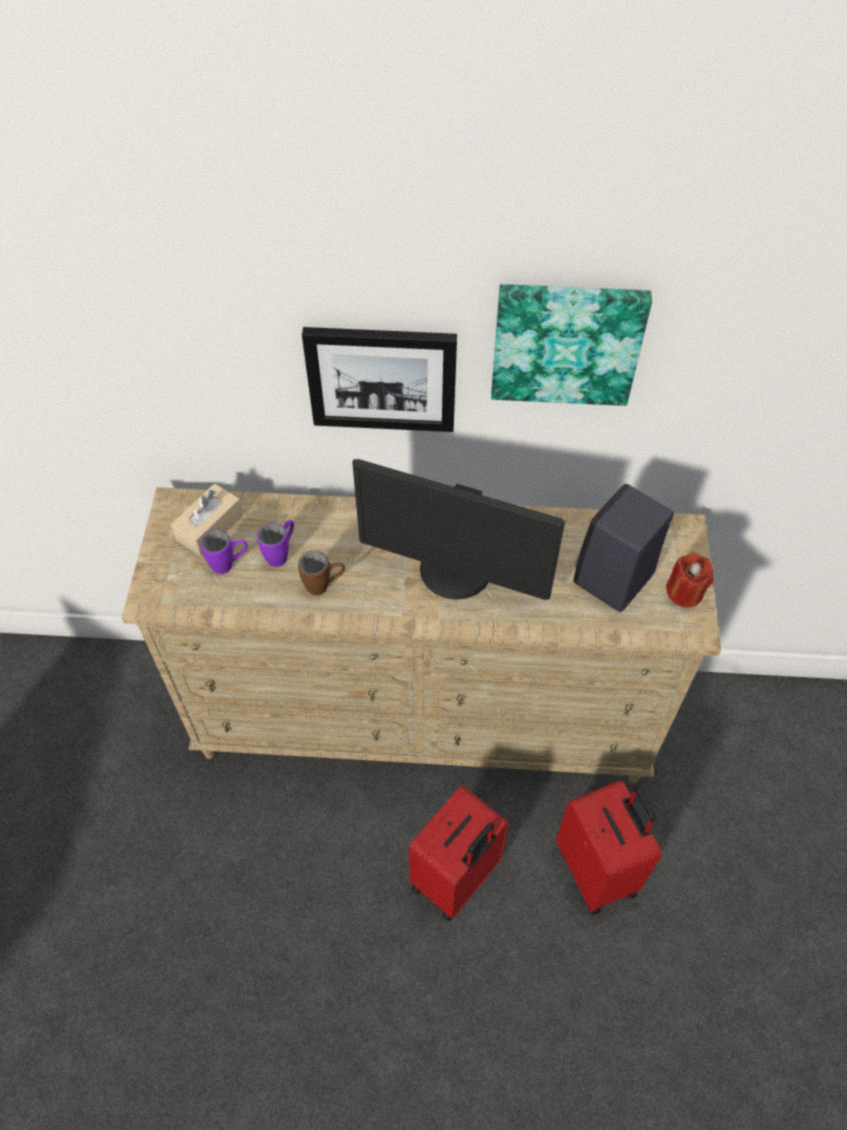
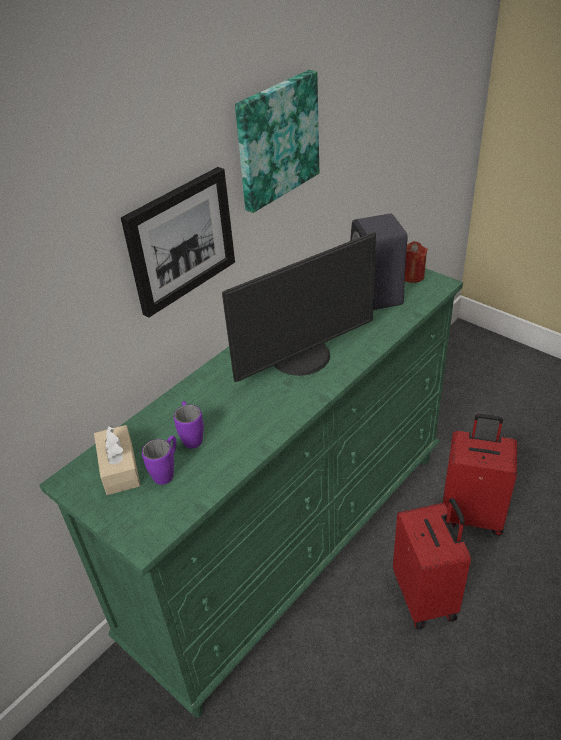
camera: 50 degrees left, 15 degrees down
beige dresser [122,487,721,784] -> green dresser [39,268,463,718]
brown mug [298,551,345,595] -> none

